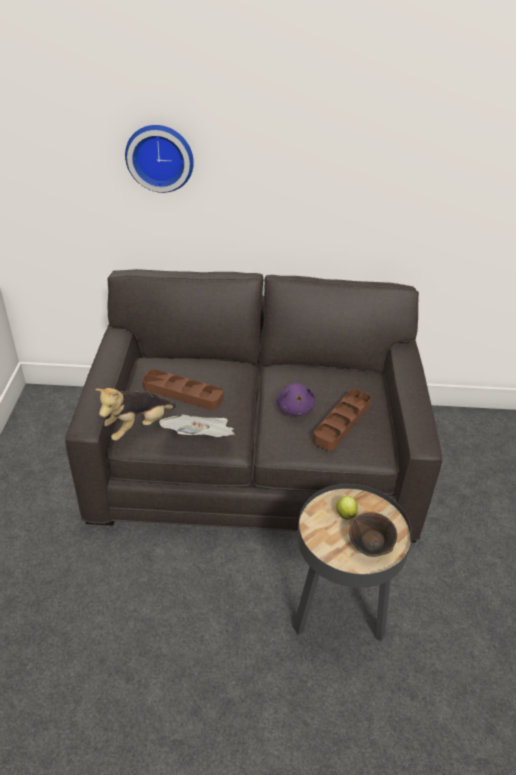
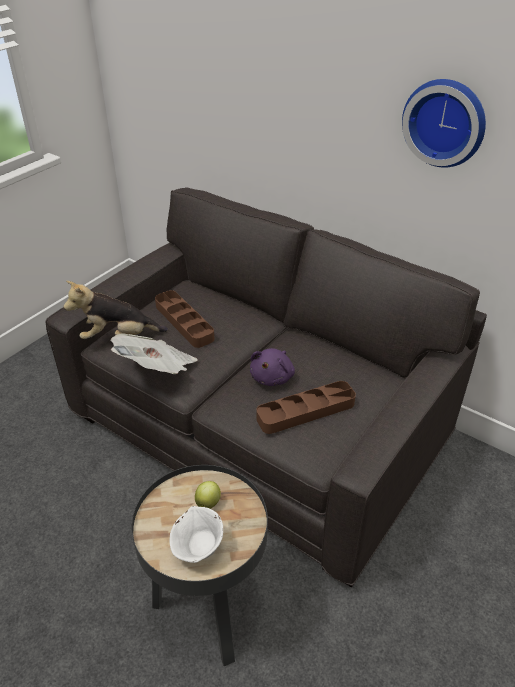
camera: 35 degrees right, 0 degrees up
wall clock [125,125,194,193] -> wall clock moved to [402,79,486,168]
brown bowl [349,513,397,557] -> white bowl [170,506,223,563]

